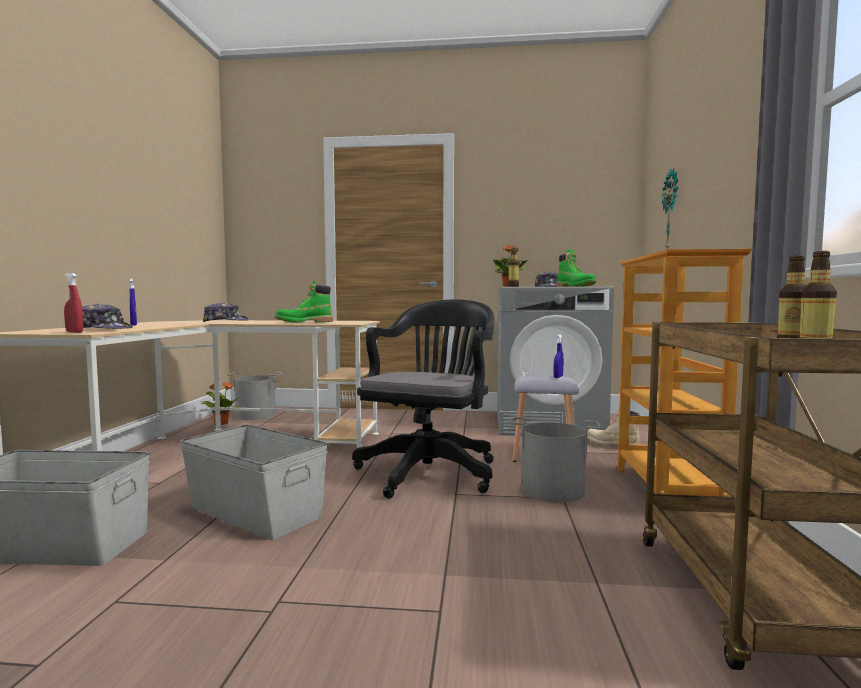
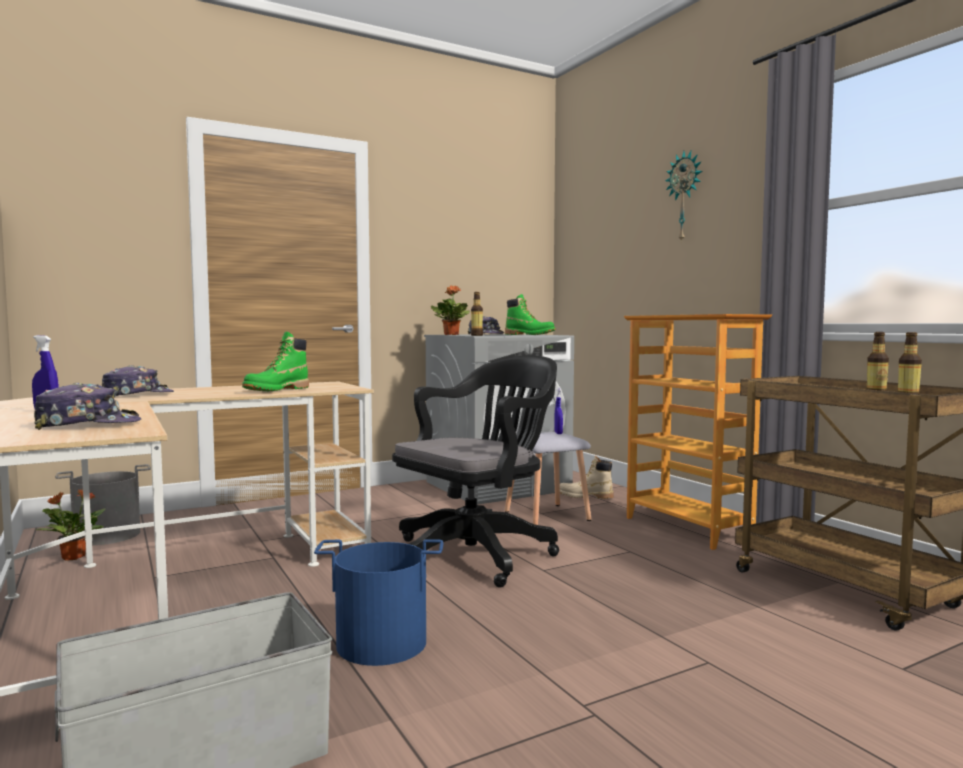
camera: 35 degrees left, 0 degrees up
red spray bottle [64,273,83,333] -> none
grey storage box [180,425,328,540] -> blue bucket [314,539,443,666]
black office chair [352,299,494,499] -> black office chair turned 60 degrees clockwise [392,355,559,587]
grey bucket [510,417,601,503] -> none
wall clock [662,169,678,250] -> wall clock moved to [665,151,703,243]

